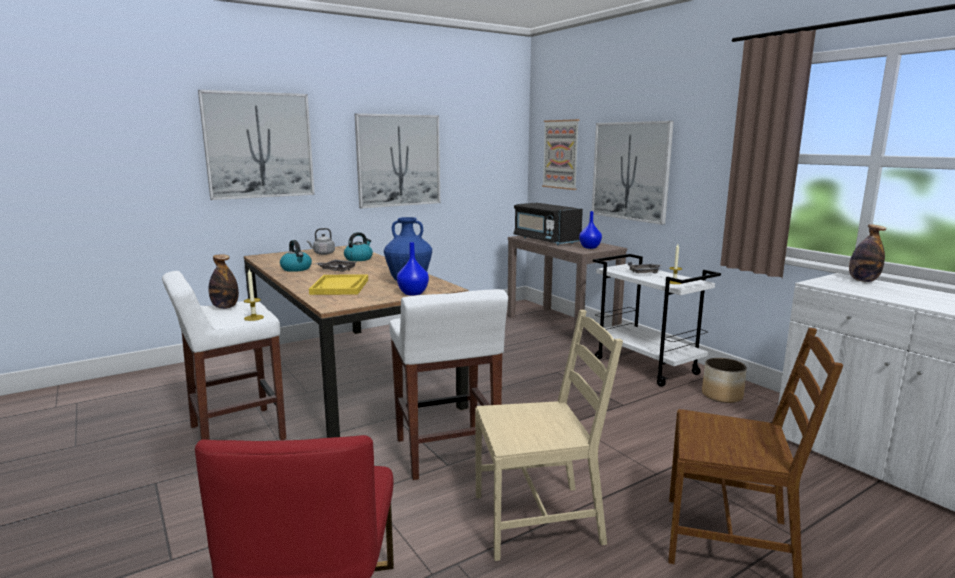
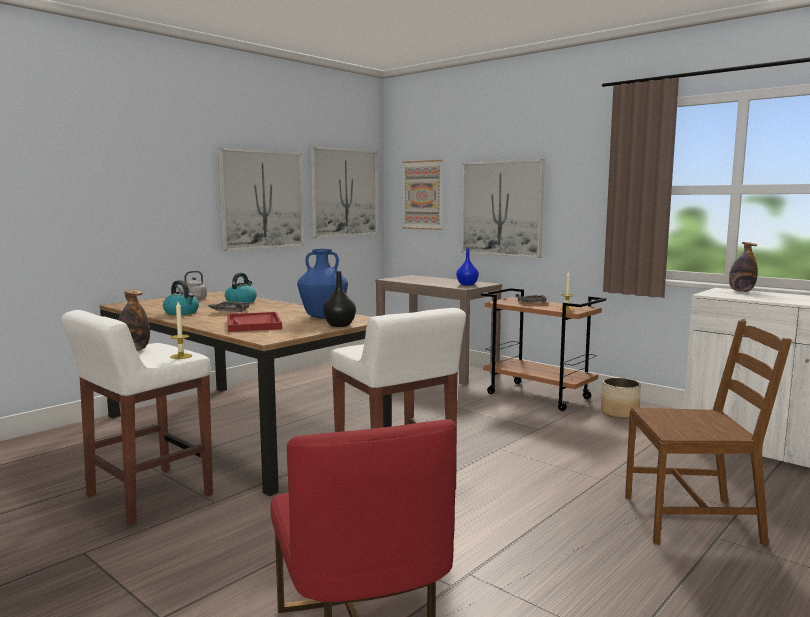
camera: 15 degrees left, 5 degrees down
picture [198,90,315,200] -> picture moved to [310,146,378,238]
yellow tray [309,275,368,295] -> red tray [227,312,282,332]
blue vase [397,242,429,296] -> black vase [323,271,356,327]
beige chair [475,310,623,561] -> none
black microwave [513,203,583,245] -> none
white cart [593,254,721,387] -> brown cart [481,288,606,411]

